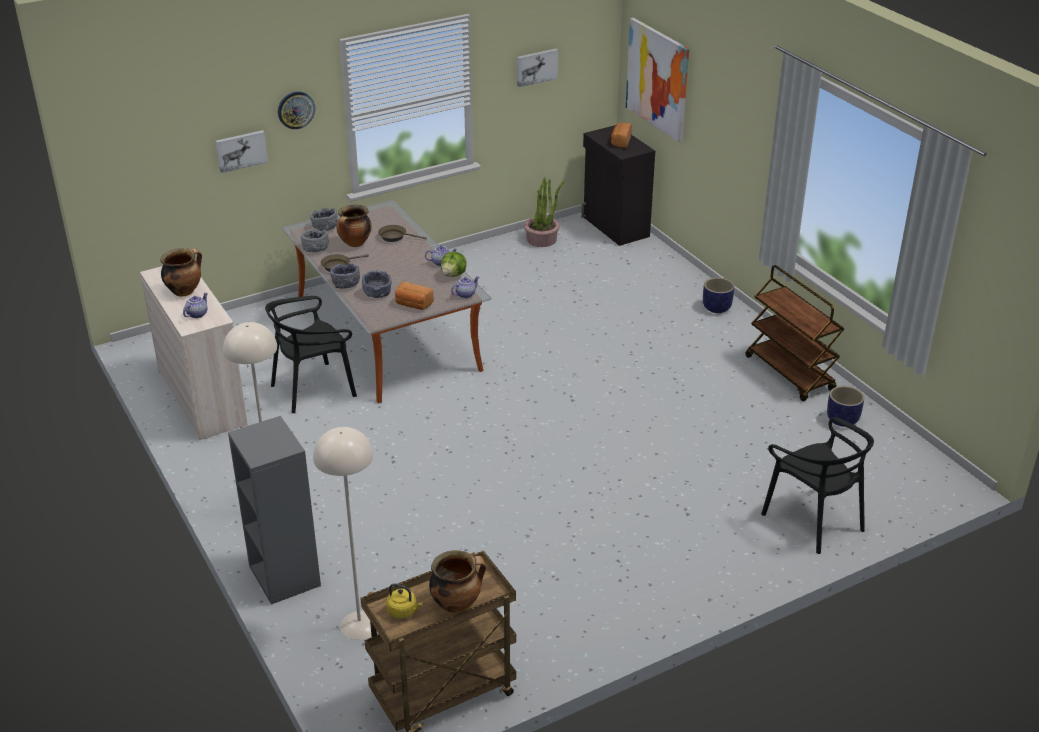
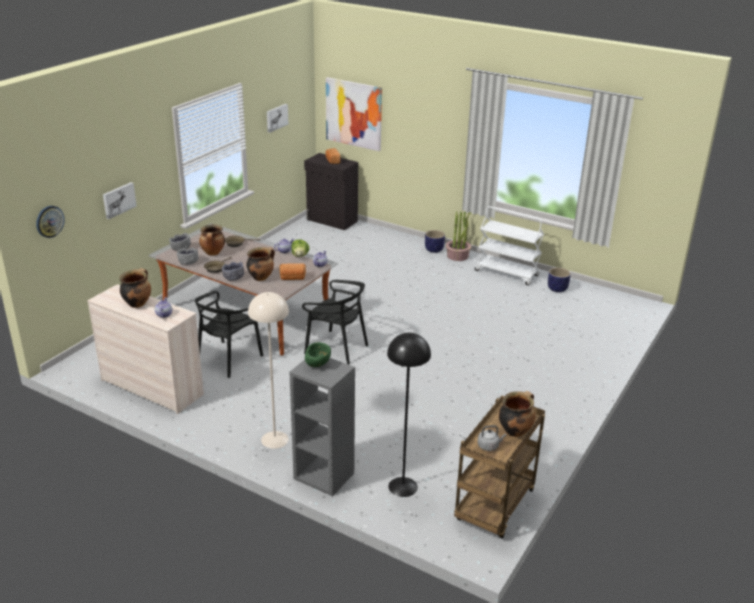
camera: 30 degrees left, 5 degrees down
wall clock [278,92,315,129] -> wall clock moved to [36,206,65,238]
beige floor lamp [313,427,373,640] -> black floor lamp [387,333,431,497]
grey bowl [362,270,392,298] -> cooking pot [246,247,275,281]
yellow kettle [386,584,422,619] -> grey kettle [478,425,506,451]
potted plant [524,177,565,247] -> potted plant moved to [446,211,471,261]
brown cart [745,265,844,401] -> white cart [475,206,544,285]
black chair [761,417,874,554] -> black chair moved to [302,280,368,364]
none -> green bowl [305,342,331,367]

